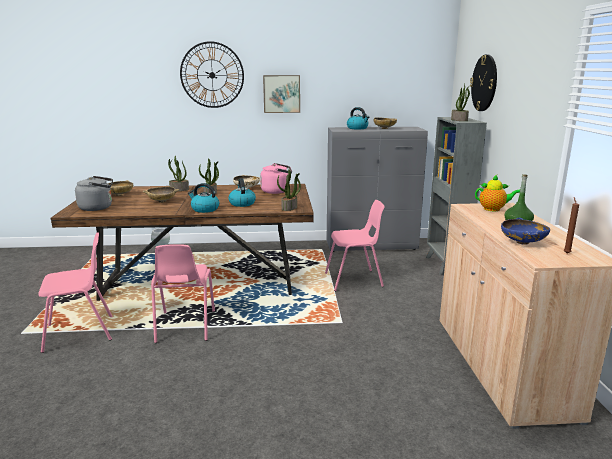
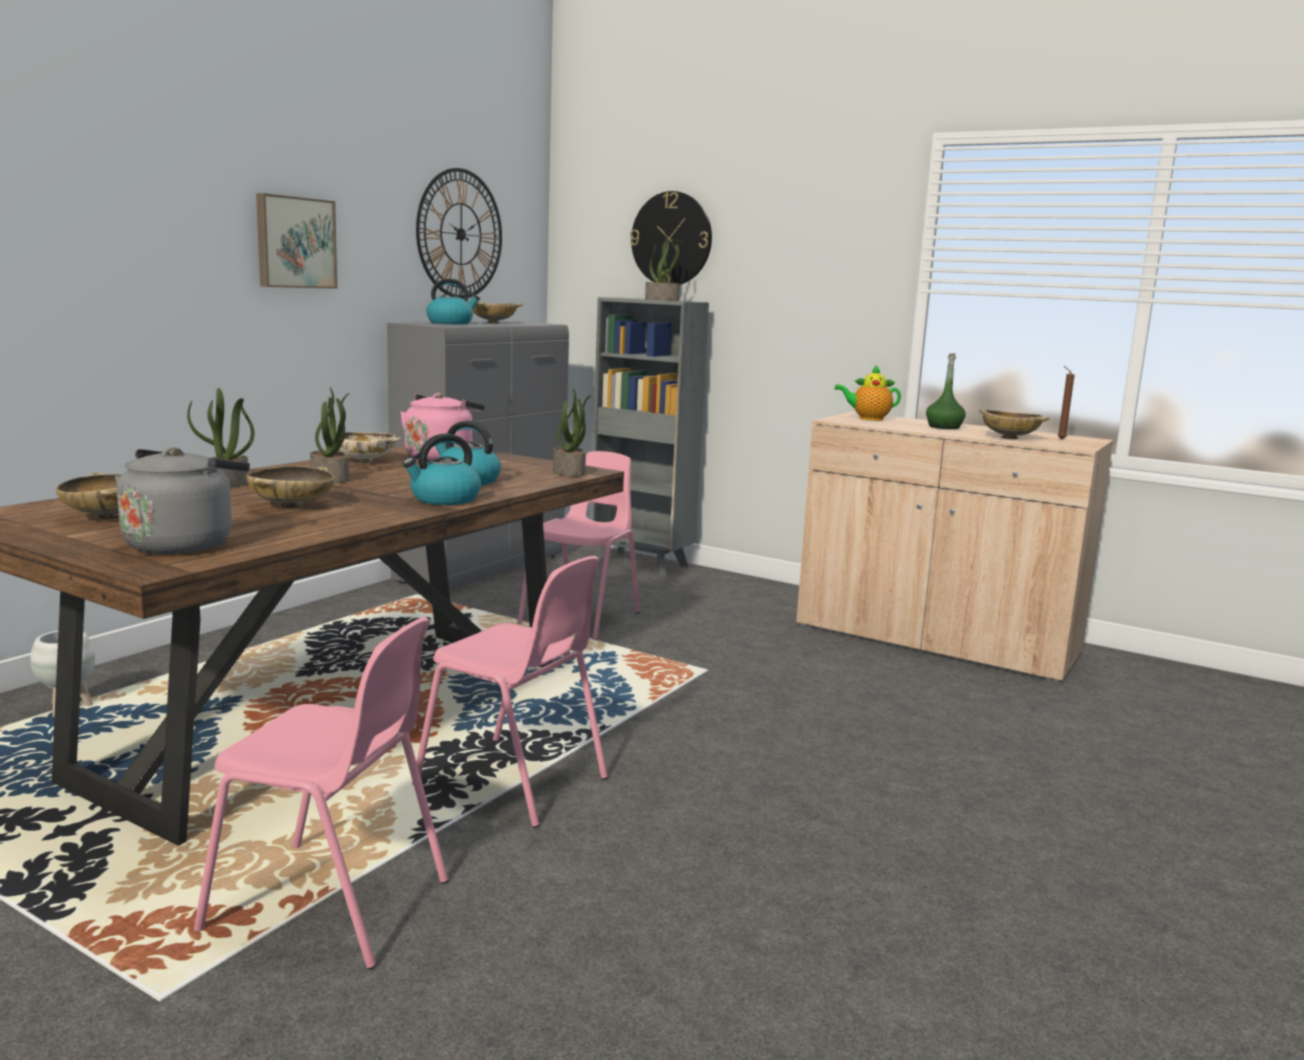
camera: 55 degrees left, 5 degrees down
pink chair [38,232,113,353] -> pink chair turned 90 degrees clockwise [194,617,448,970]
wall clock [180,41,244,108] -> wall clock moved to [416,168,502,299]
teapot [475,175,520,211] -> teapot turned 135 degrees counterclockwise [834,365,901,421]
blue bowl [501,218,550,245] -> beige bowl [979,409,1049,439]

